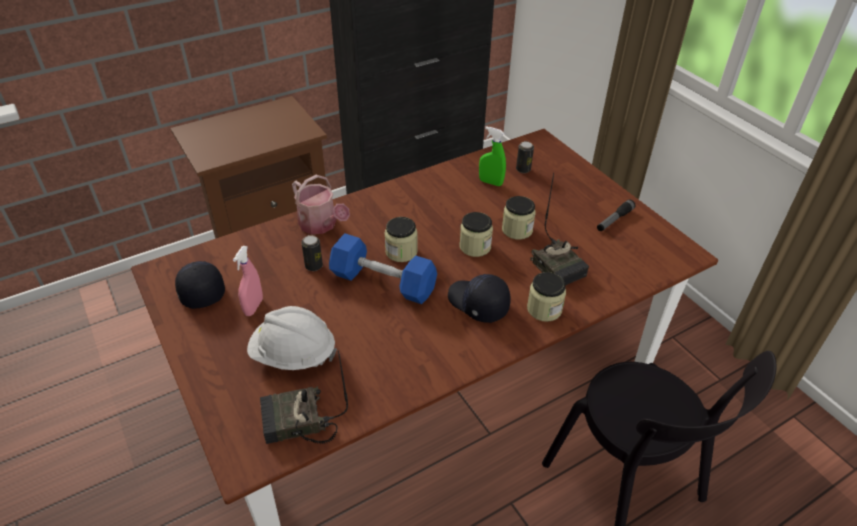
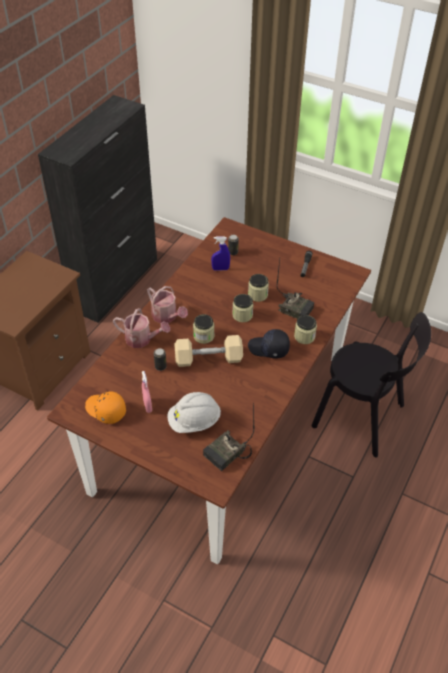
camera: 30 degrees left, 5 degrees up
black cap [175,261,225,309] -> orange cap [85,391,126,424]
blue dumbbell [329,234,437,304] -> beige dumbbell [174,335,243,367]
green spray bottle [479,126,506,186] -> blue spray bottle [211,236,230,271]
none -> watering can [147,286,188,323]

